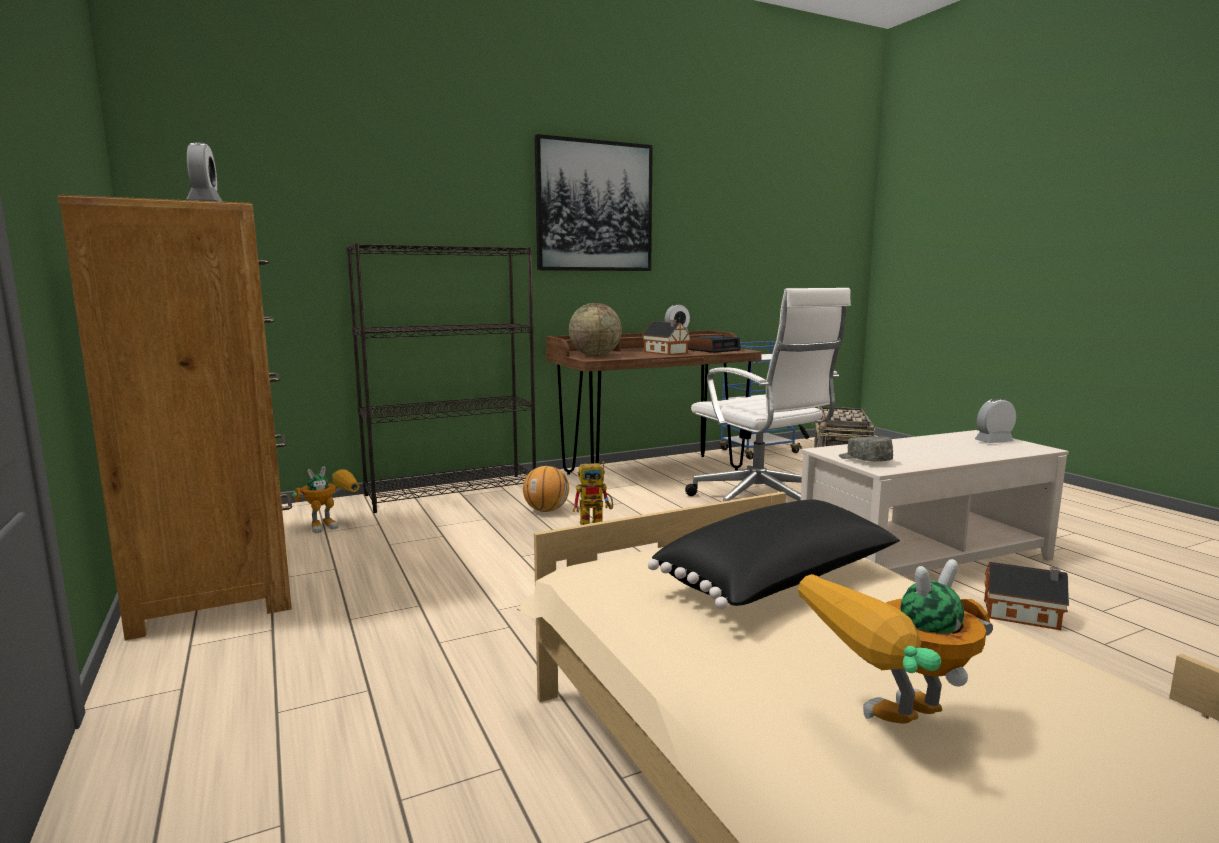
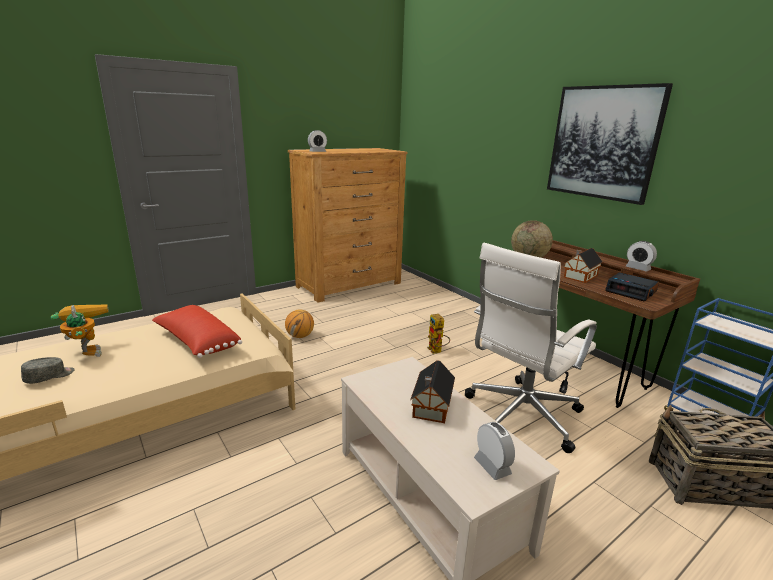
camera: 80 degrees right, 10 degrees up
toy robot [292,466,360,533] -> none
black bookcase [346,243,536,513] -> none
basketball [523,466,569,512] -> basketball moved to [285,309,314,338]
black pillow [648,499,900,610] -> red pillow [152,305,242,358]
grey cap [839,436,893,461] -> grey cap moved to [21,357,75,384]
toy house [984,562,1069,630] -> toy house moved to [410,360,455,423]

